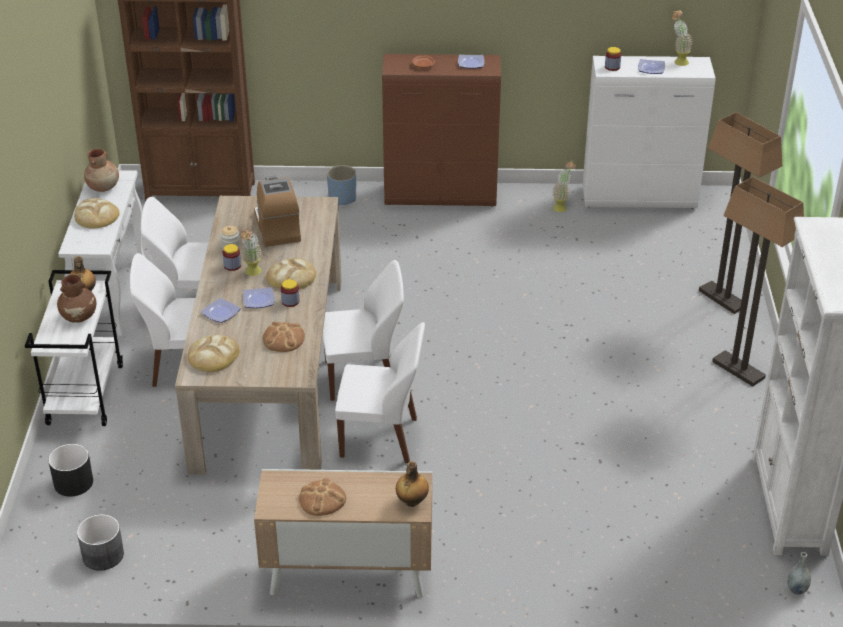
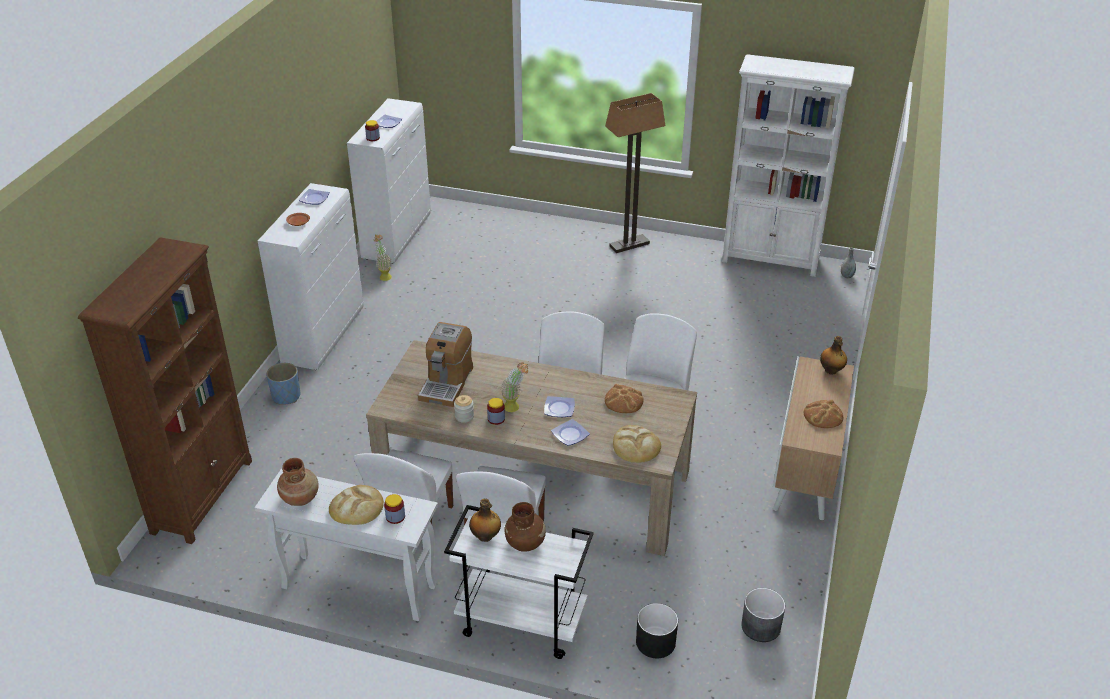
camera: 75 degrees left, 0 degrees up
coffee machine [254,175,301,247] -> coffee machine turned 75 degrees counterclockwise [418,322,473,407]
bread [266,258,316,289] -> none
jar [281,279,299,307] -> jar moved to [384,494,405,524]
brown cabinet [382,54,501,206] -> white cabinet [258,183,364,370]
potted plant [672,10,693,66] -> none
floor lamp [699,112,783,314] -> none

